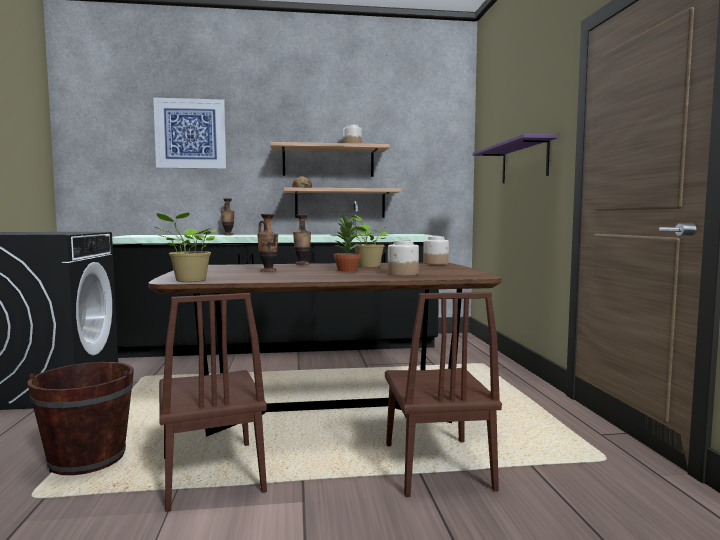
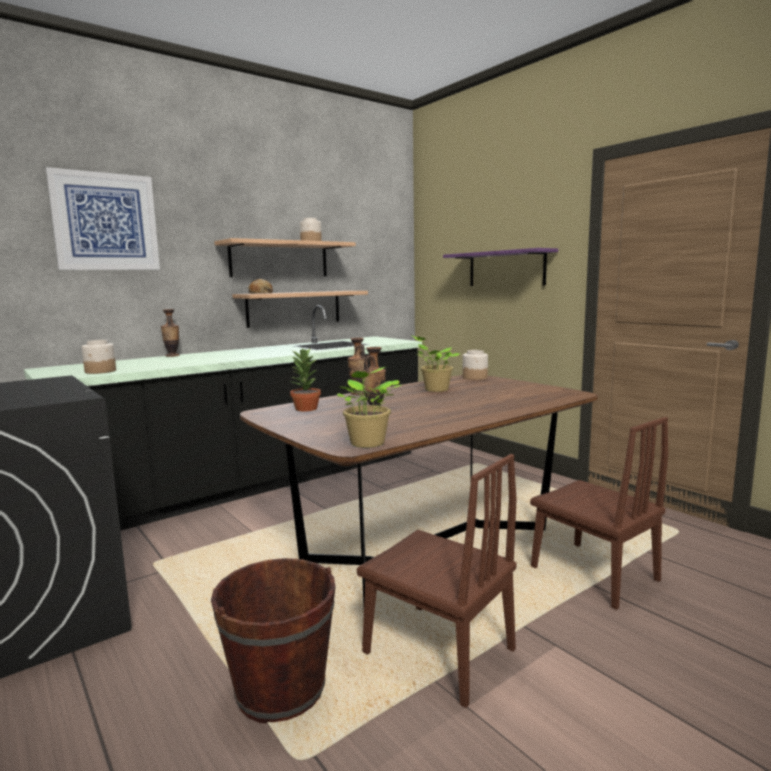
camera: 30 degrees left, 5 degrees up
potted plant [334,215,361,271] -> potted plant moved to [290,348,321,411]
jar [388,240,419,276] -> jar moved to [82,340,116,374]

